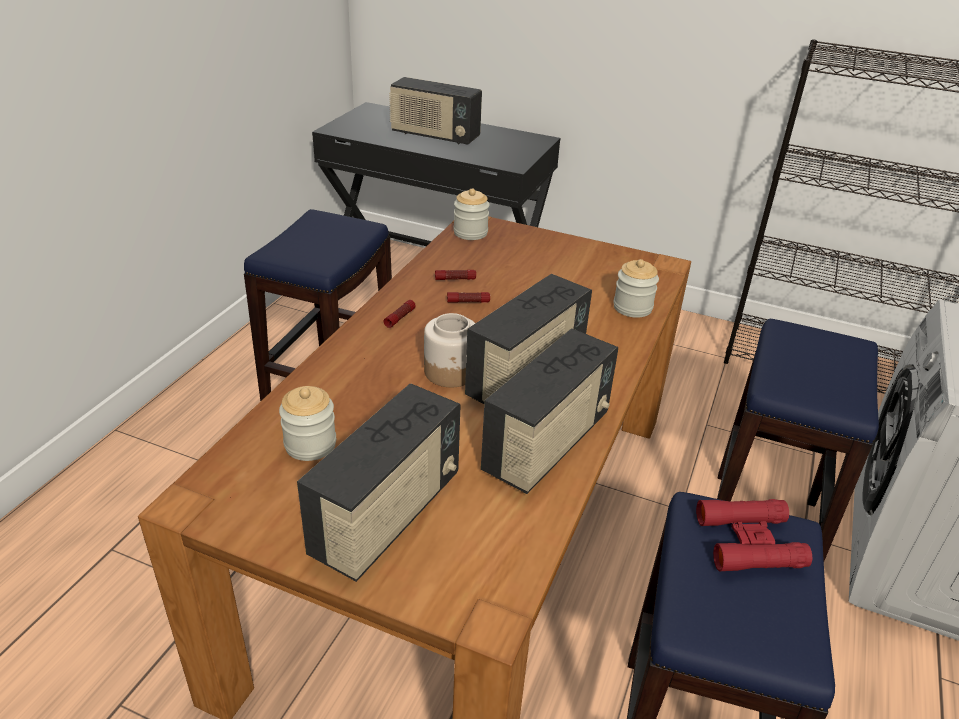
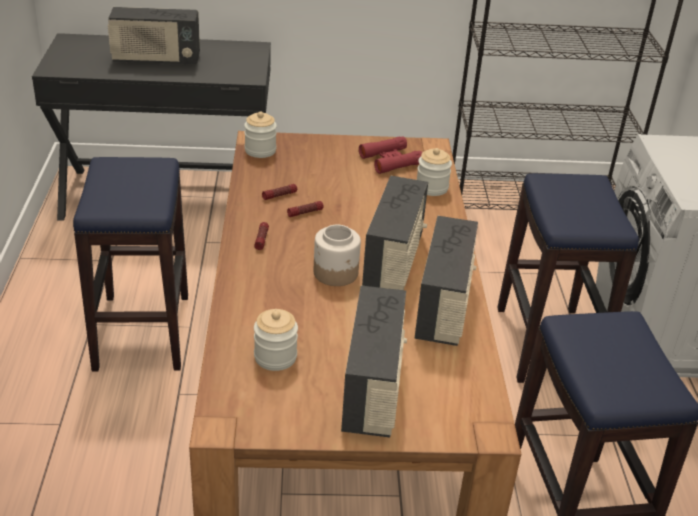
camera: 25 degrees left, 0 degrees up
red binoculars [696,499,812,571] -> red binoculars moved to [359,137,422,174]

